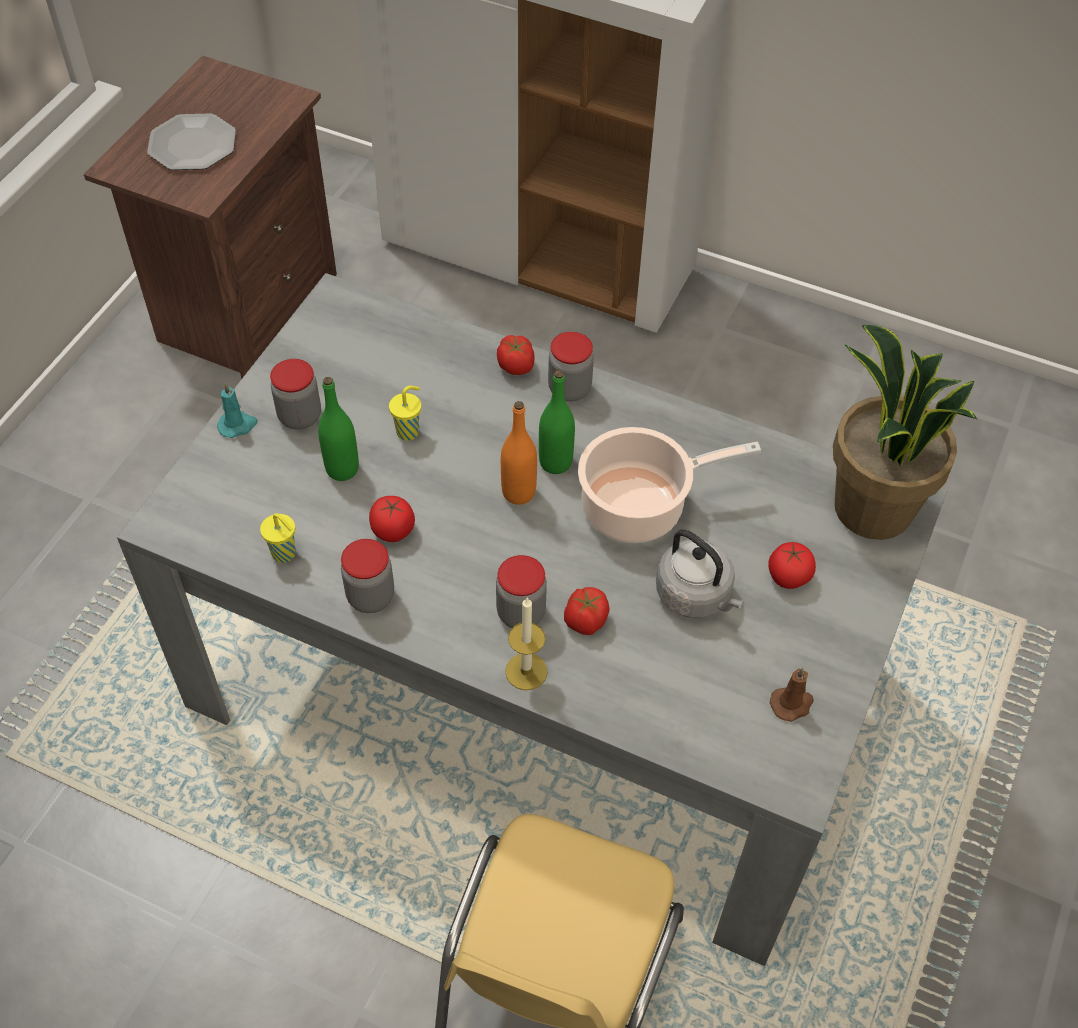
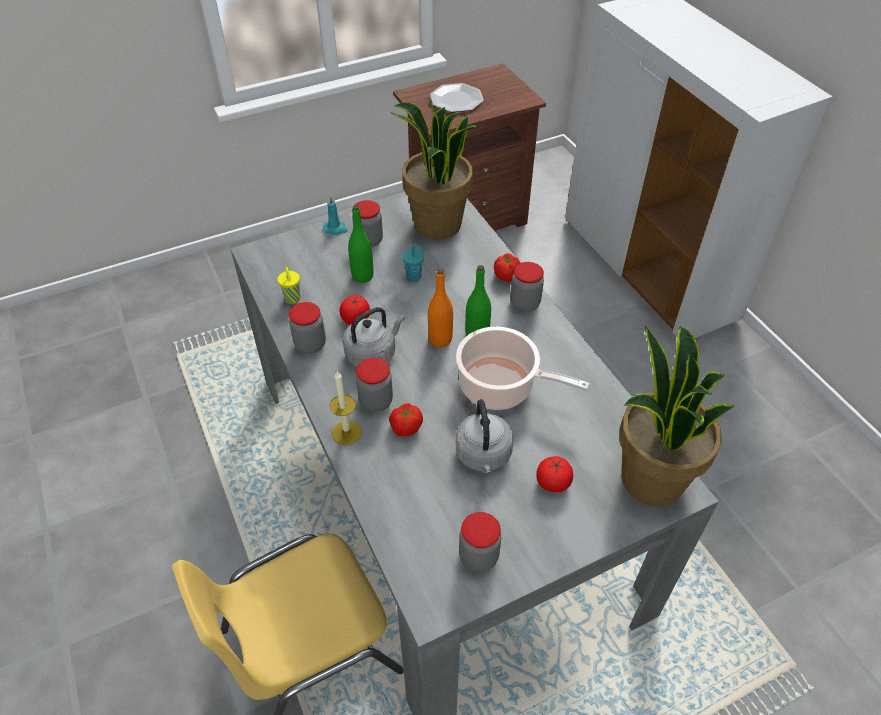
camera: 40 degrees right, 5 degrees down
yellow cup [389,386,421,441] -> turquoise cup [402,244,426,282]
brown candle [770,667,814,722] -> jar [459,512,501,572]
none -> grey kettle [343,307,405,367]
none -> potted plant [390,102,479,240]

